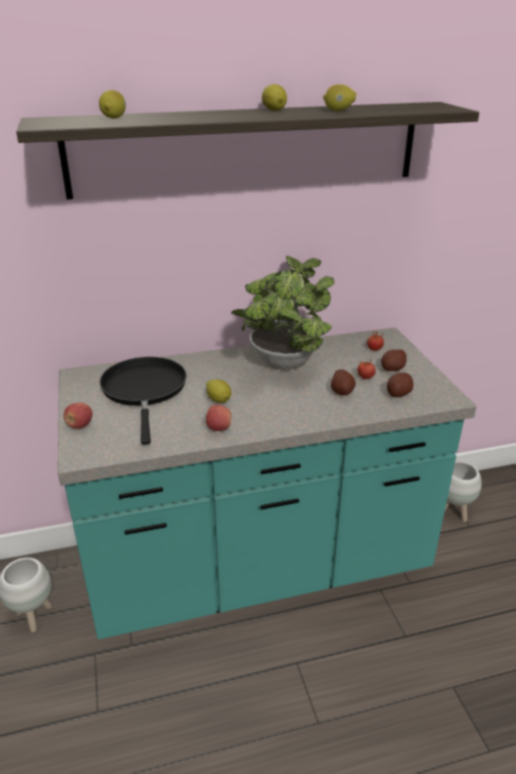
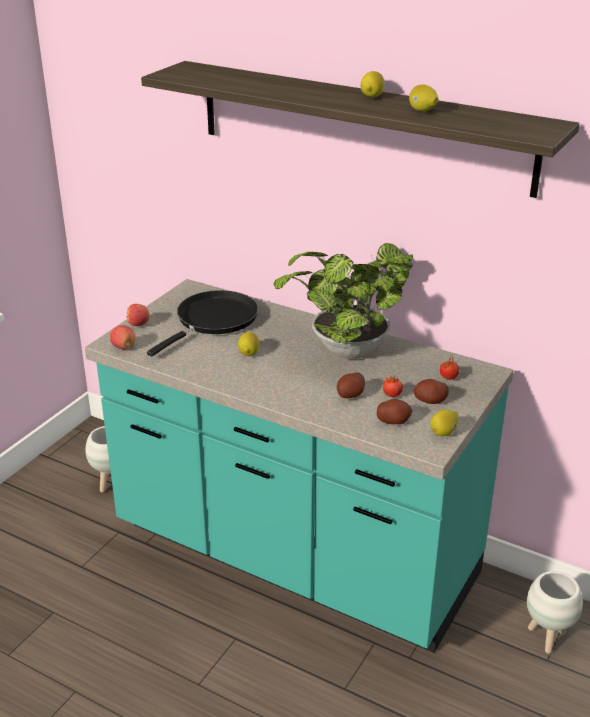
camera: 45 degrees right, 0 degrees up
lemon [99,90,126,119] -> lemon moved to [430,410,458,436]
apple [206,405,231,431] -> apple moved to [110,325,136,349]

